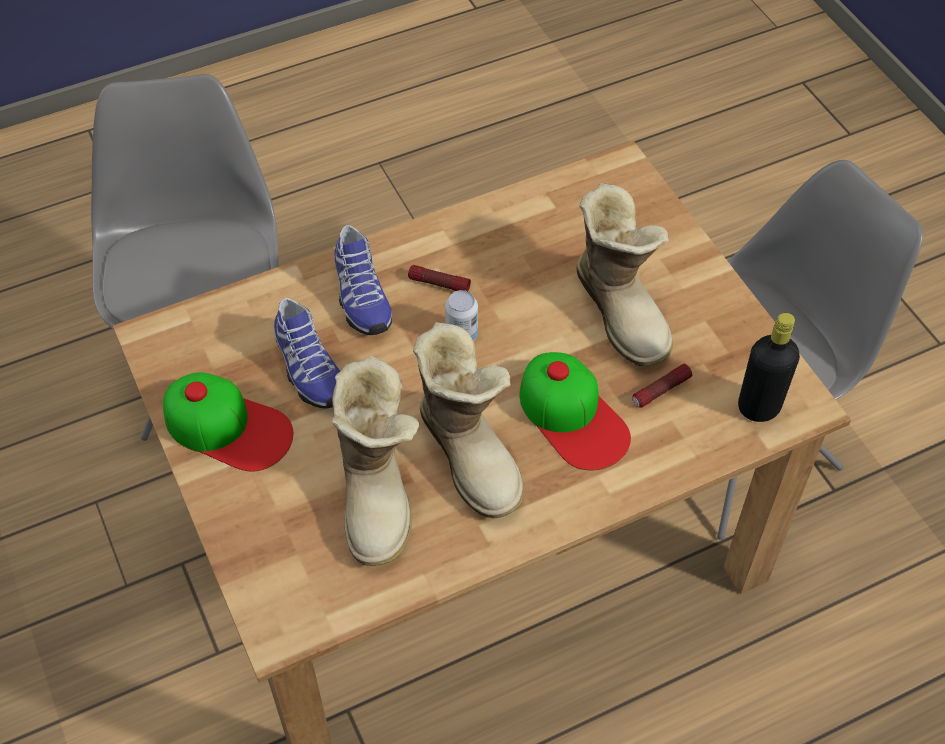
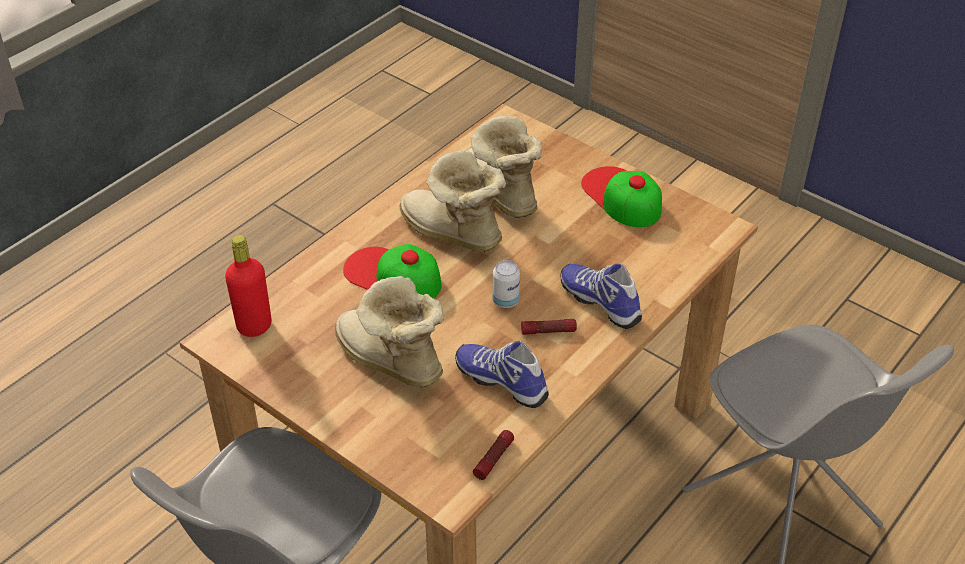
camera: 155 degrees right, 10 degrees down
cap [163,372,293,472] -> cap turned 60 degrees clockwise [581,166,662,227]
shoe [274,298,340,409] -> shoe moved to [455,341,549,408]
flashlight [632,364,692,408] -> flashlight moved to [473,430,514,480]
black bottle [738,313,800,422] -> red bottle [225,235,271,337]

